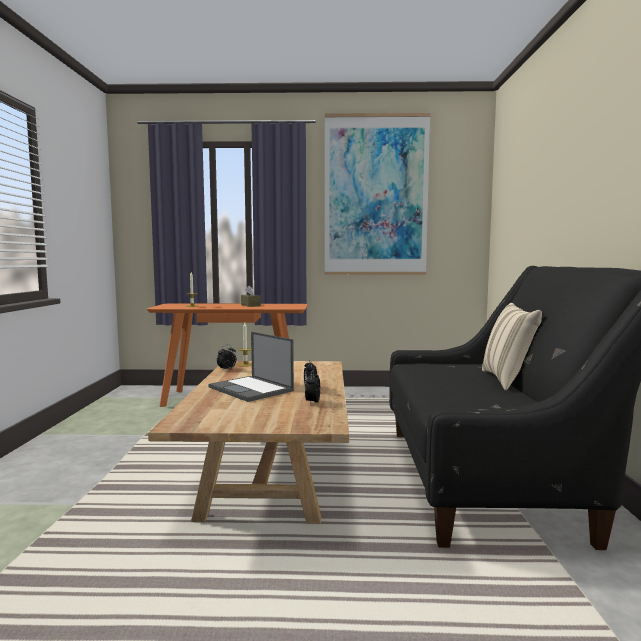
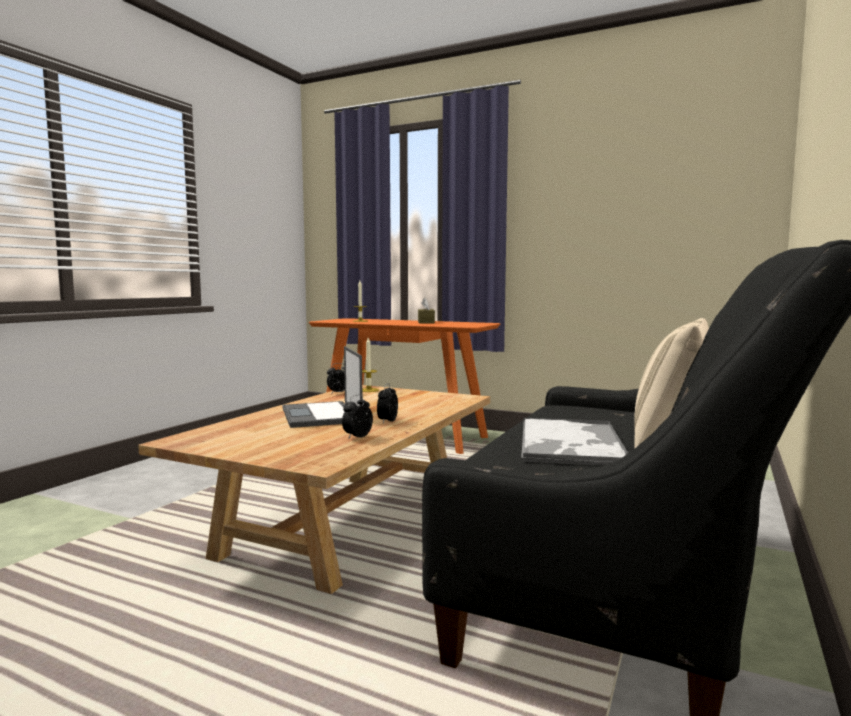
camera: 25 degrees right, 0 degrees up
picture [325,113,431,275] -> none
none -> tray [521,418,628,466]

